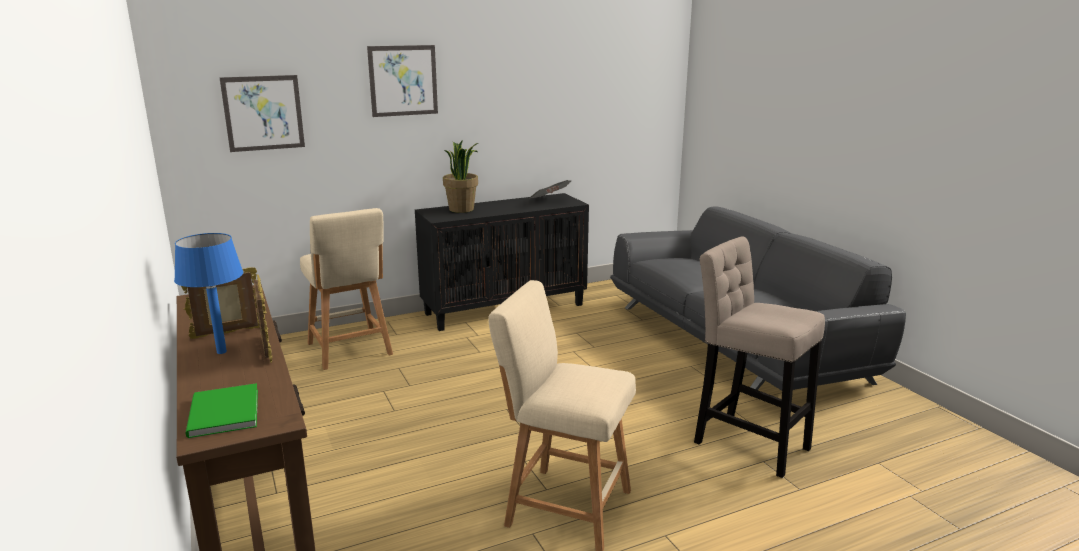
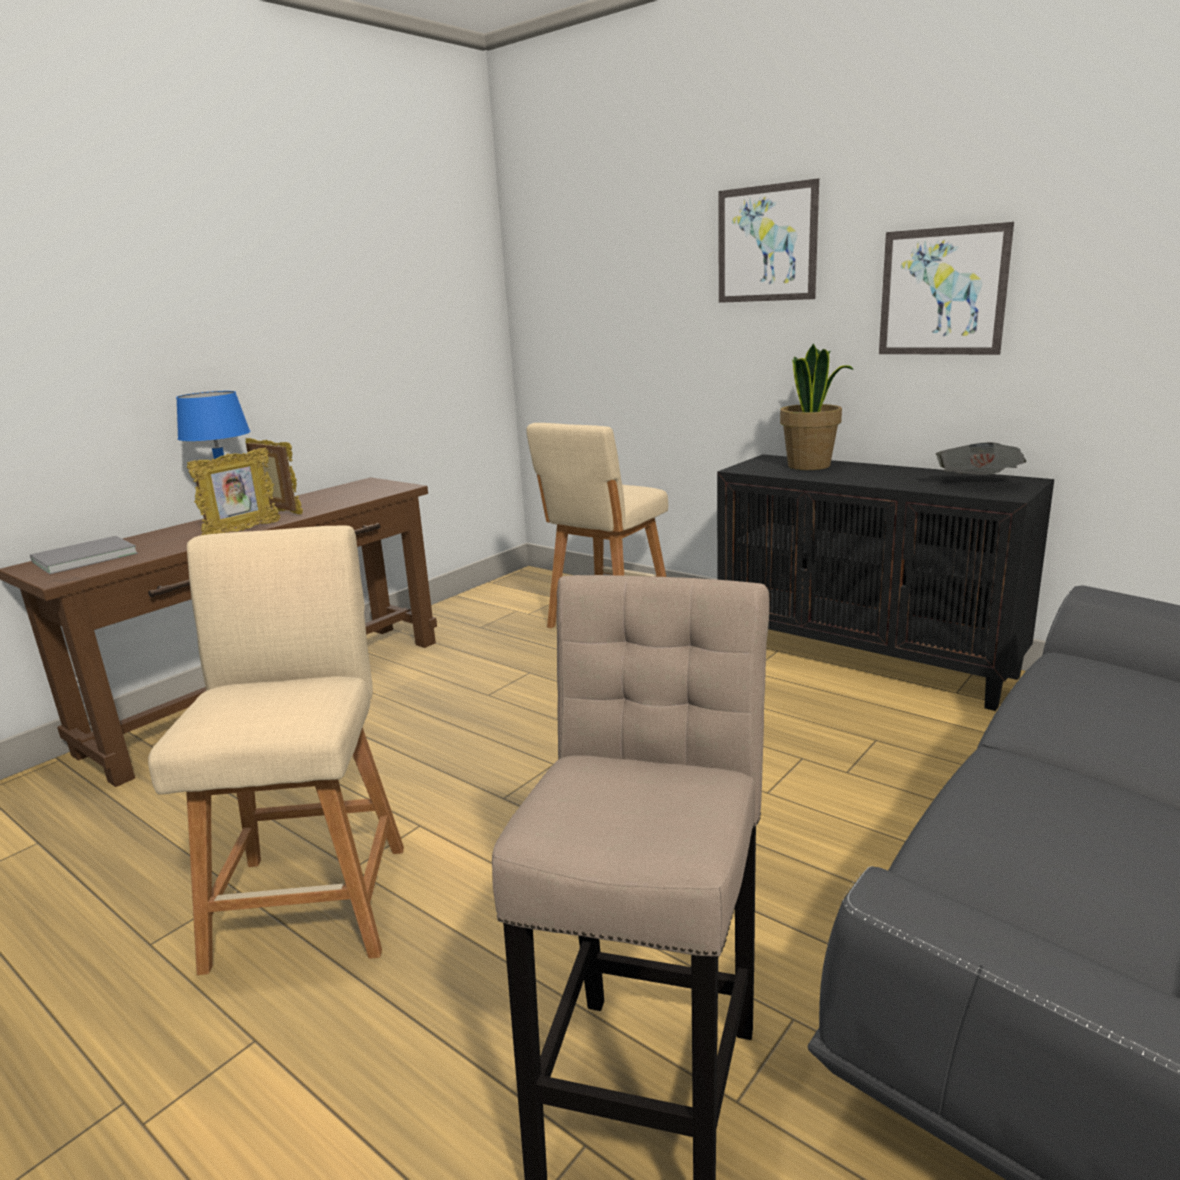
camera: 65 degrees right, 0 degrees up
green book [186,383,258,438] -> grey book [30,536,138,574]
picture [220,75,305,152] -> picture moved to [879,222,1014,355]

